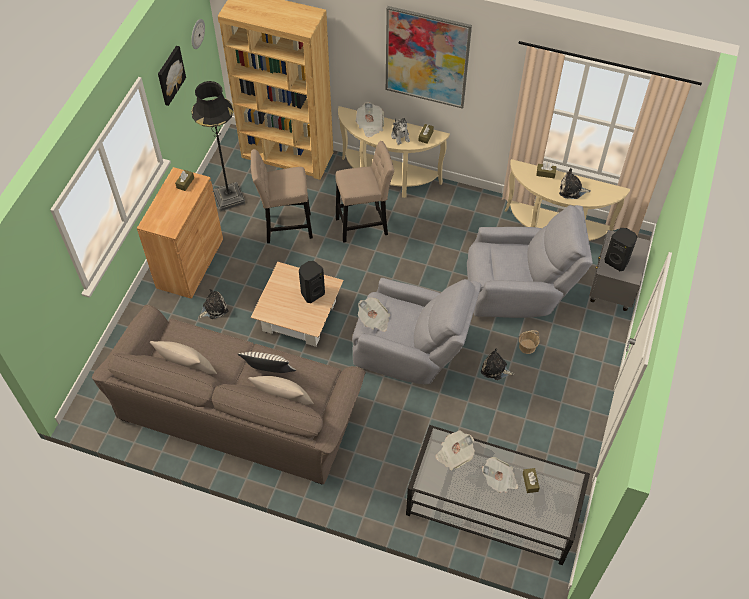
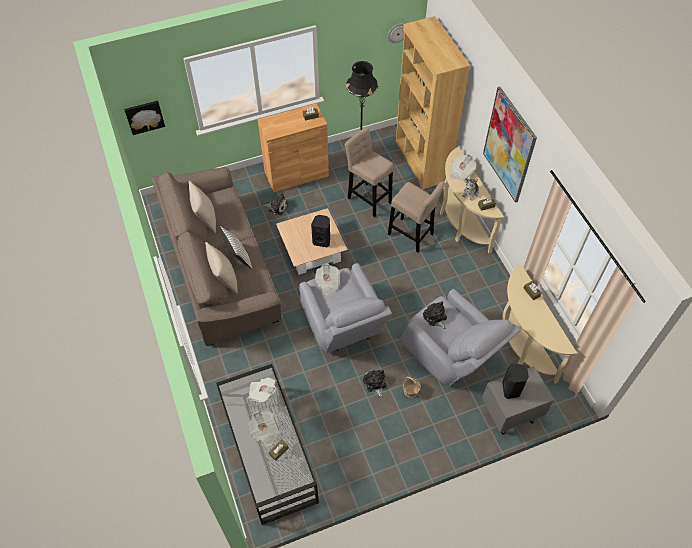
camera: 50 degrees right, 0 degrees up
picture [158,46,186,106] -> picture moved to [124,100,165,135]
plush toy [559,168,591,199] -> plush toy moved to [423,301,447,329]

